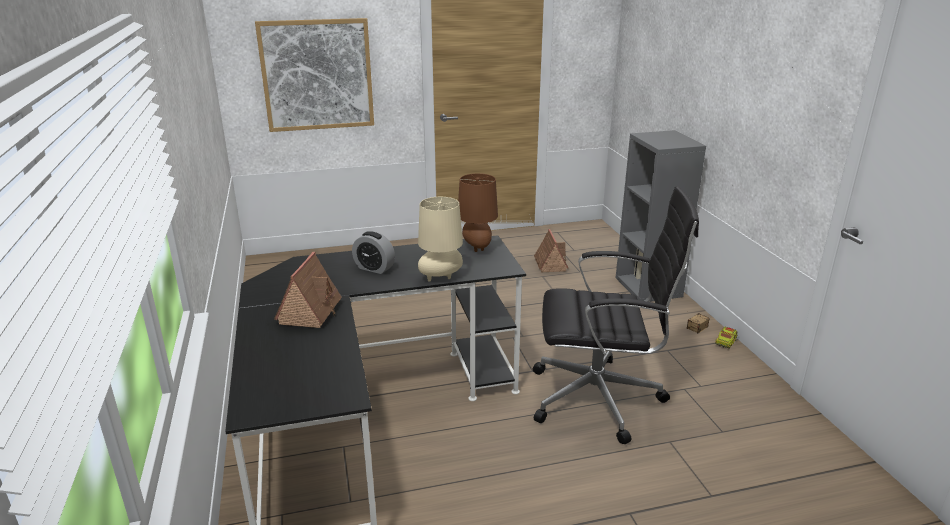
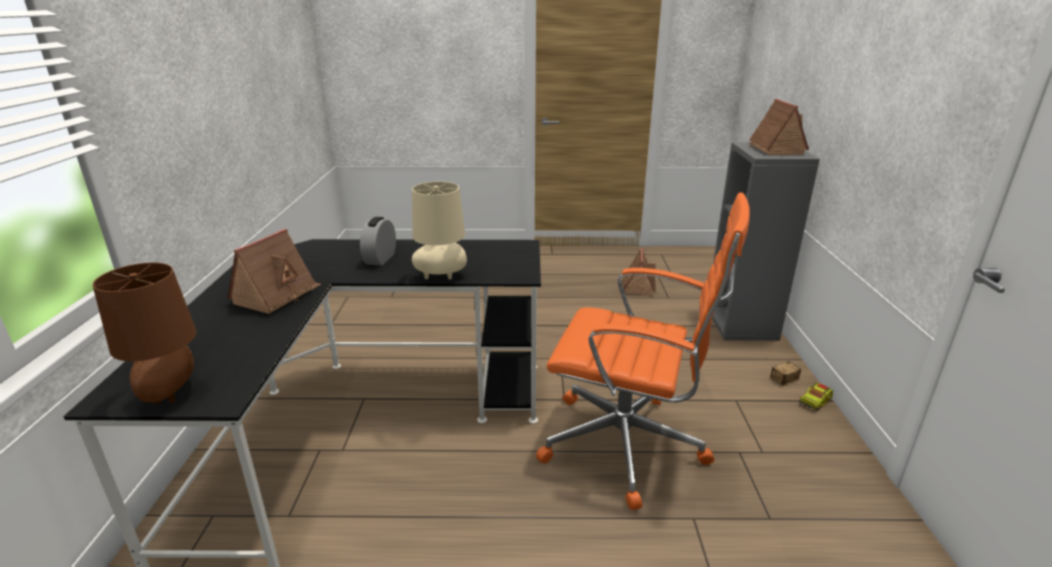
camera: 15 degrees right, 0 degrees up
picture [255,18,374,132] -> none
alarm clock [352,231,395,274] -> alarm clock turned 60 degrees clockwise [360,217,396,266]
brown table lamp [458,173,498,252] -> brown table lamp moved to [93,263,197,404]
black office chair [532,186,699,444] -> orange office chair [536,192,750,510]
none -> toy house [748,99,809,155]

